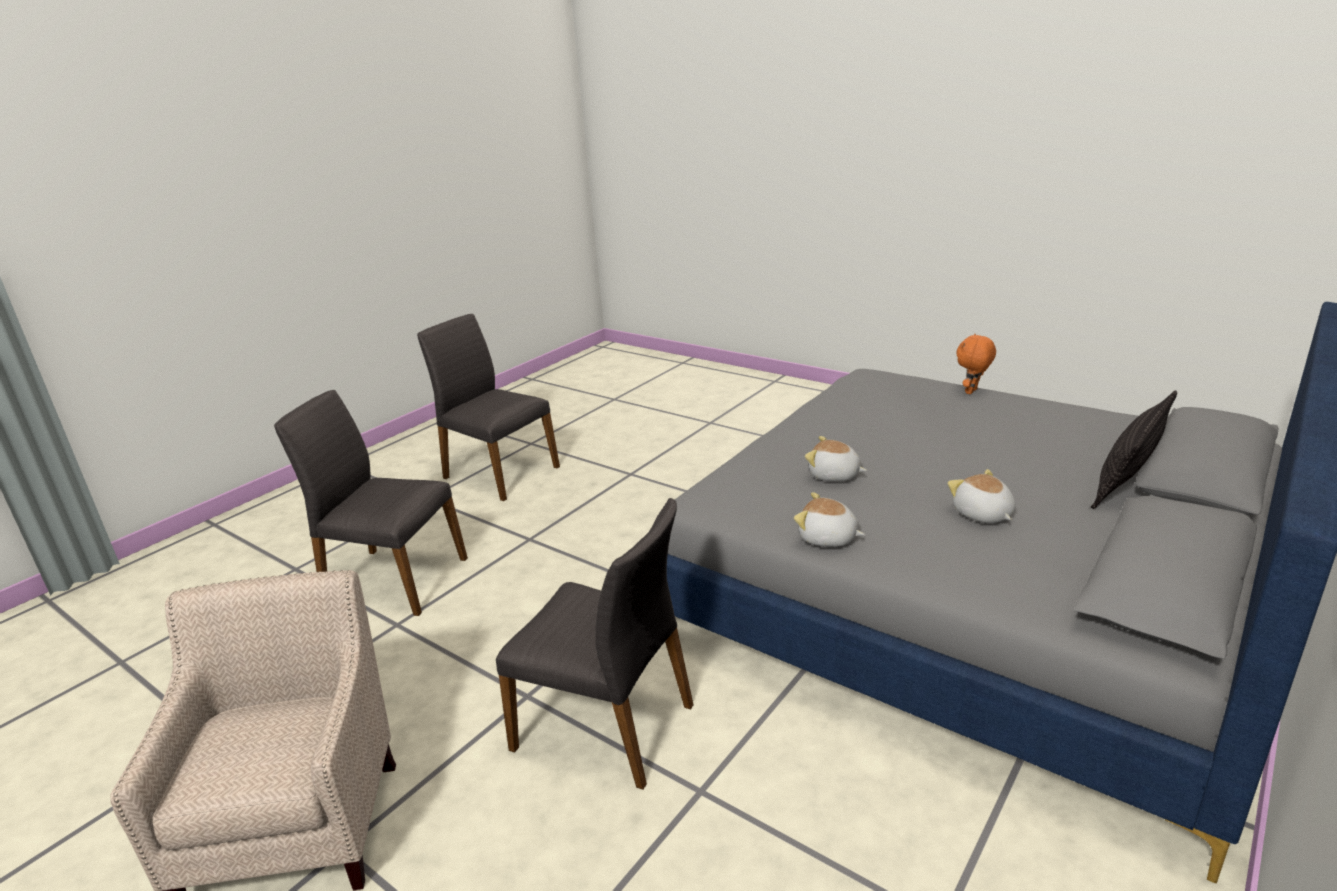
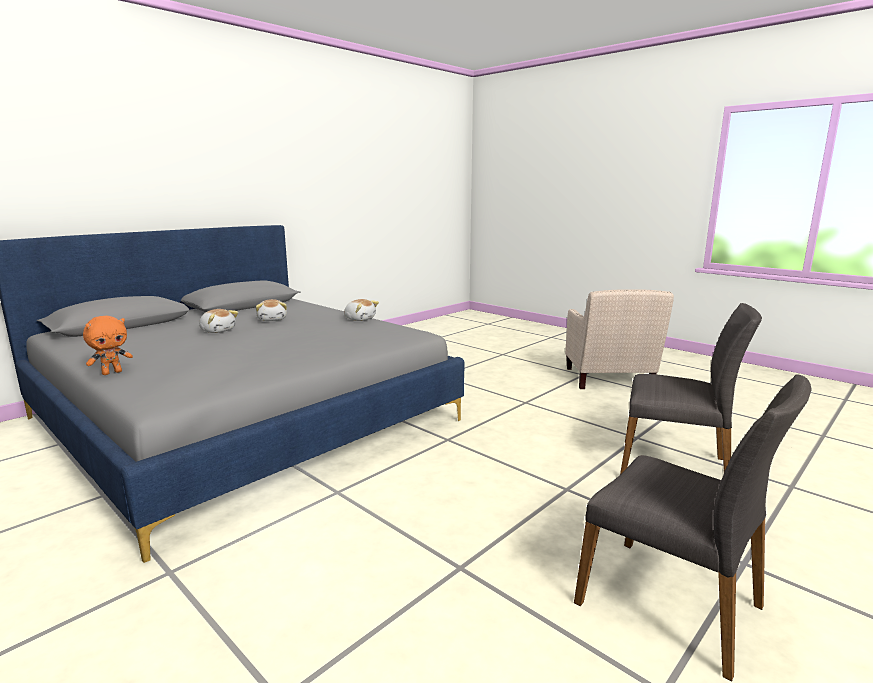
camera: 175 degrees left, 10 degrees down
grey chair [496,498,694,790] -> none
plush toy [805,436,867,481] -> plush toy moved to [199,309,238,333]
pillow [1091,390,1177,509] -> none

